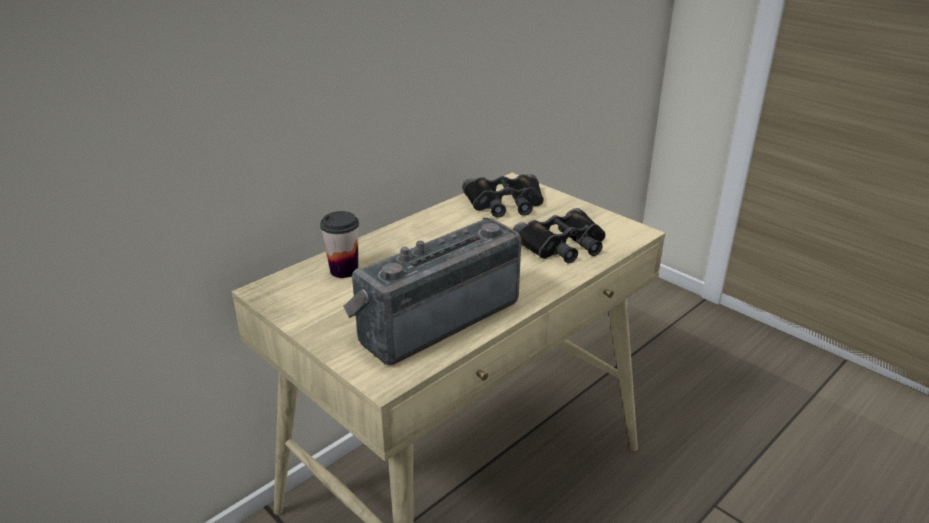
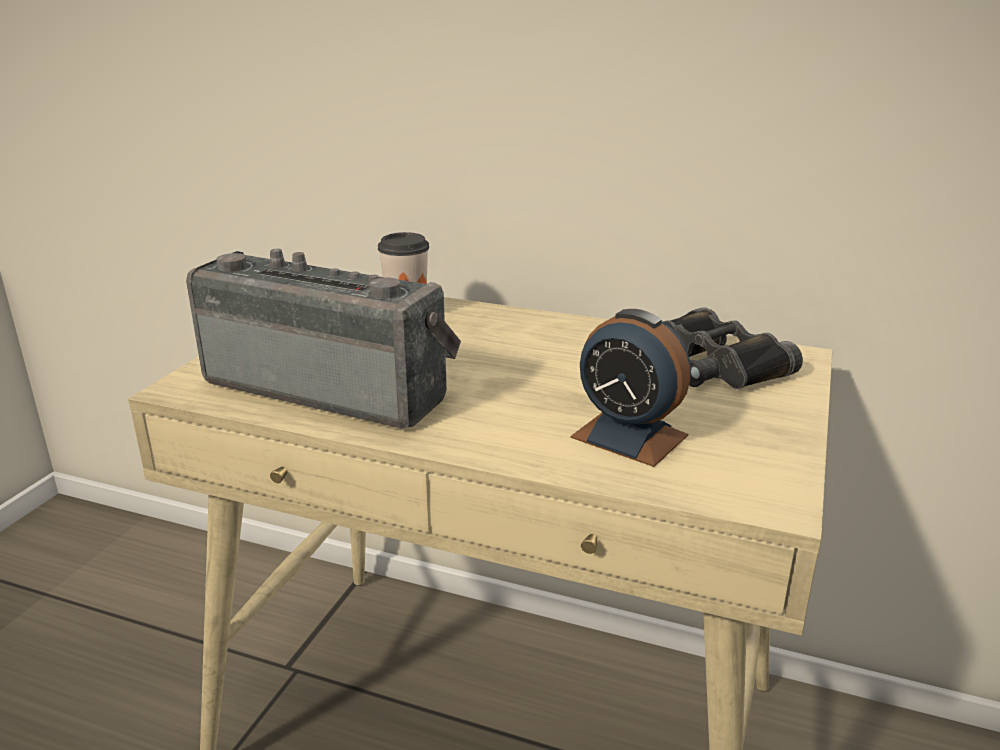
camera: 65 degrees right, 5 degrees down
black binoculars [513,208,605,263] -> alarm clock [570,309,691,467]

